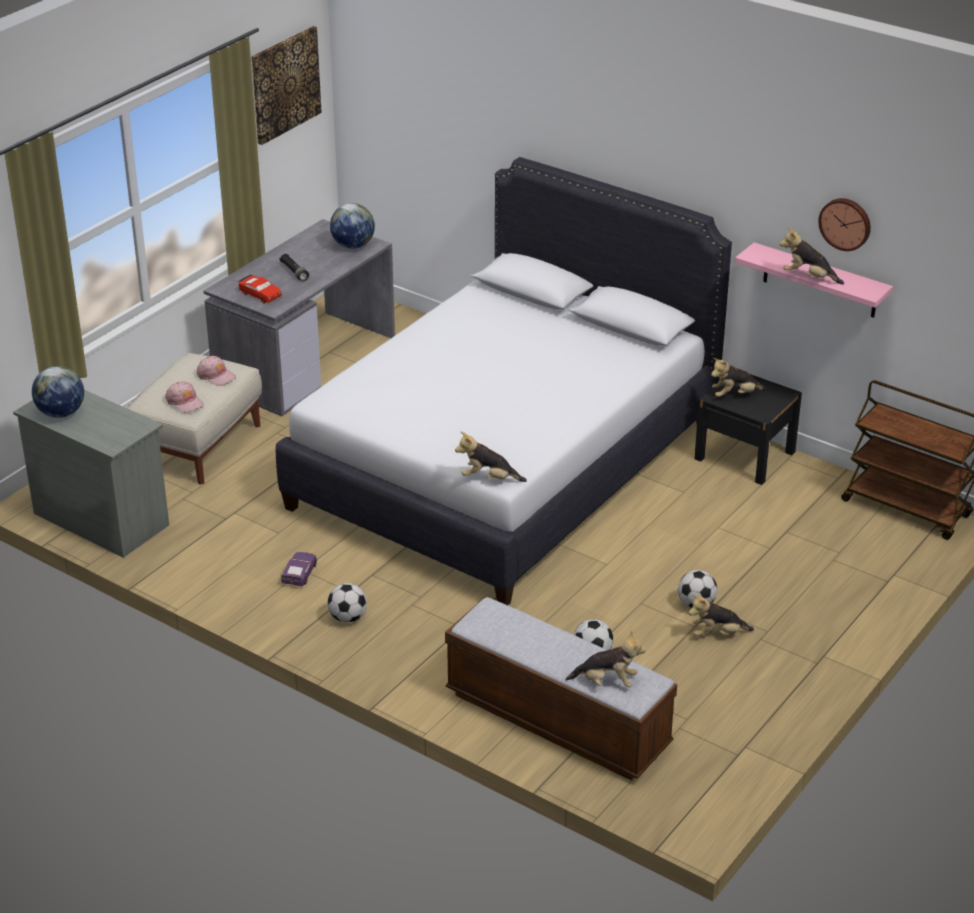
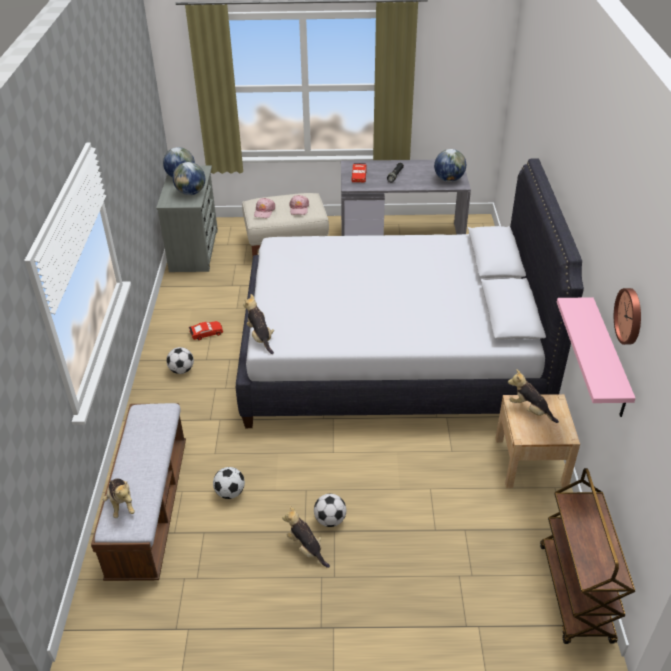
camera: 55 degrees right, 5 degrees up
picture [251,26,322,145] -> none
purple toy car [281,552,317,586] -> red toy car [189,321,223,340]
black nightstand [694,375,802,485] -> beige nightstand [496,394,580,488]
plush toy [780,227,844,285] -> none
none -> globe [173,162,205,195]

